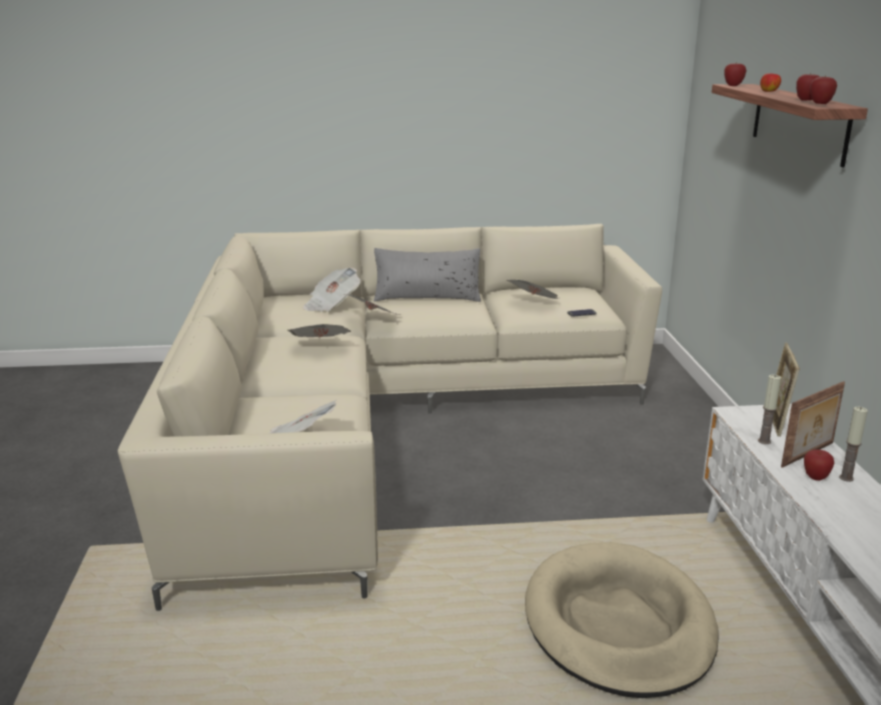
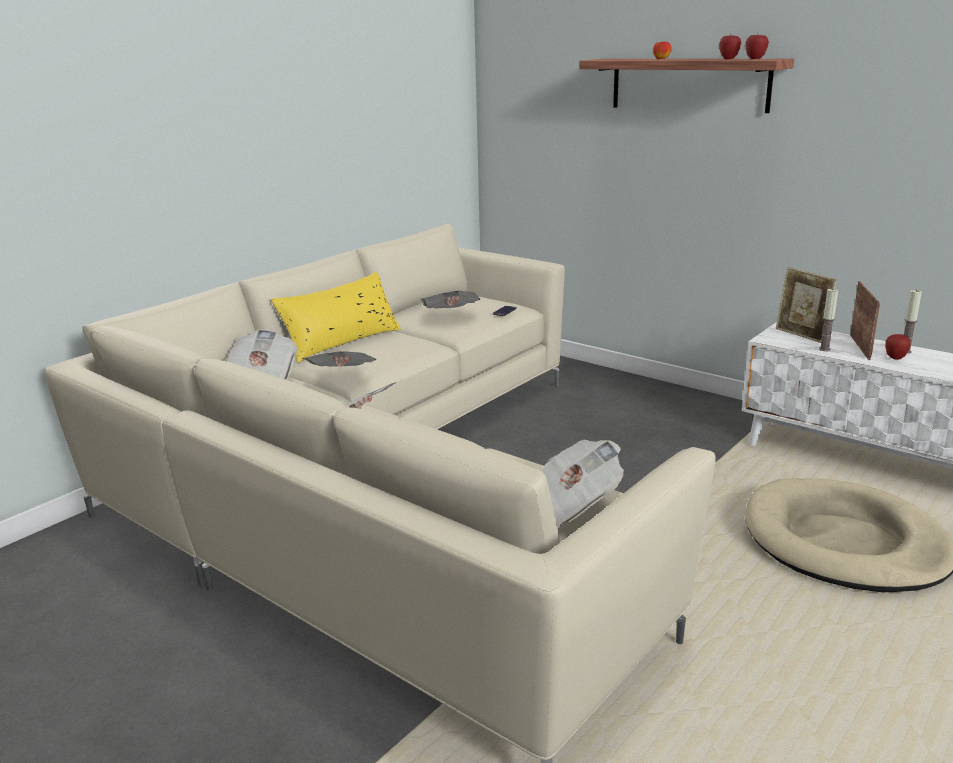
camera: 45 degrees left, 0 degrees up
grey pillow [374,248,481,302] -> yellow pillow [271,272,401,363]
apple [724,63,747,86] -> none

